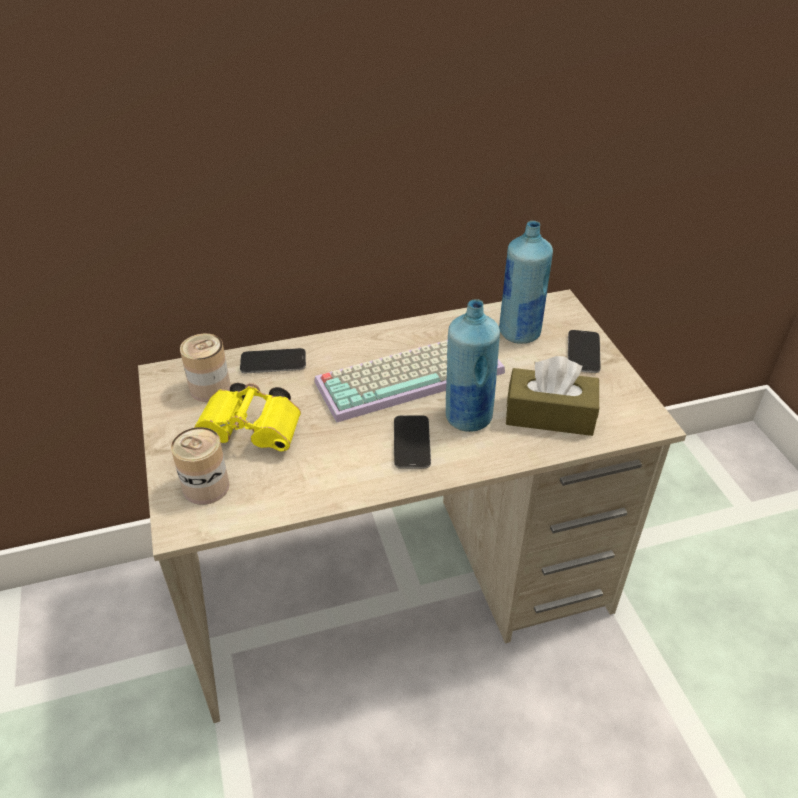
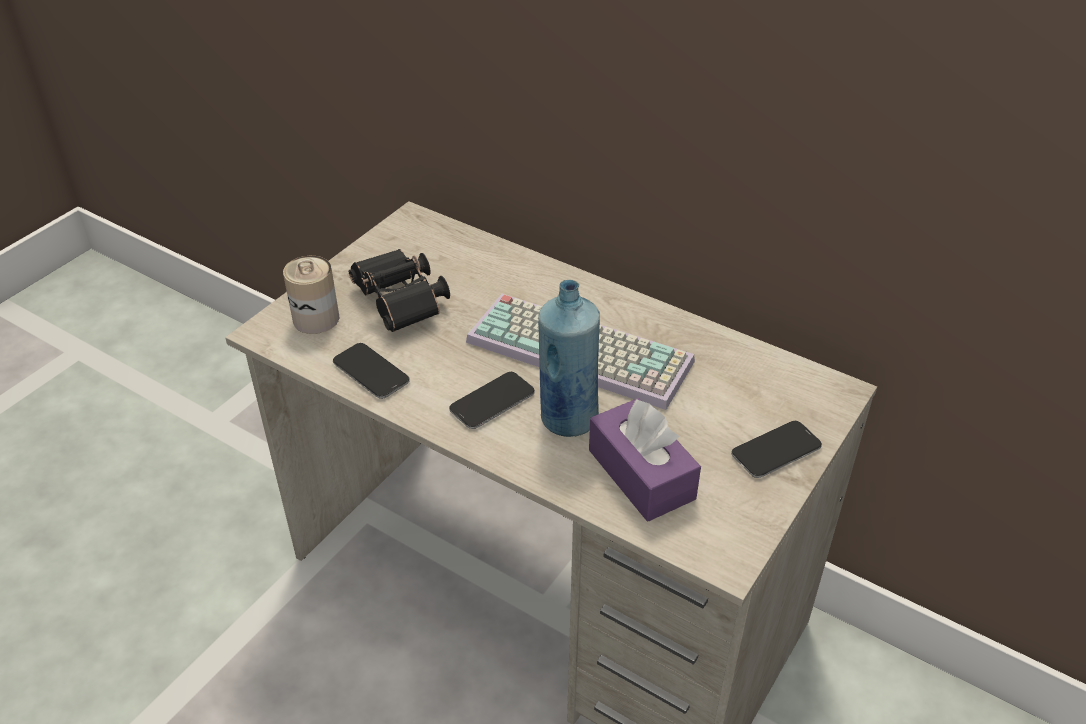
camera: 50 degrees right, 0 degrees up
can [180,334,231,402] -> none
yellow binoculars [194,383,301,451] -> black binoculars [349,249,450,332]
phone [240,348,306,373] -> phone moved to [333,343,410,399]
blue bottle [499,221,553,344] -> none
brown tissue box [506,356,599,436] -> purple tissue box [589,398,701,522]

